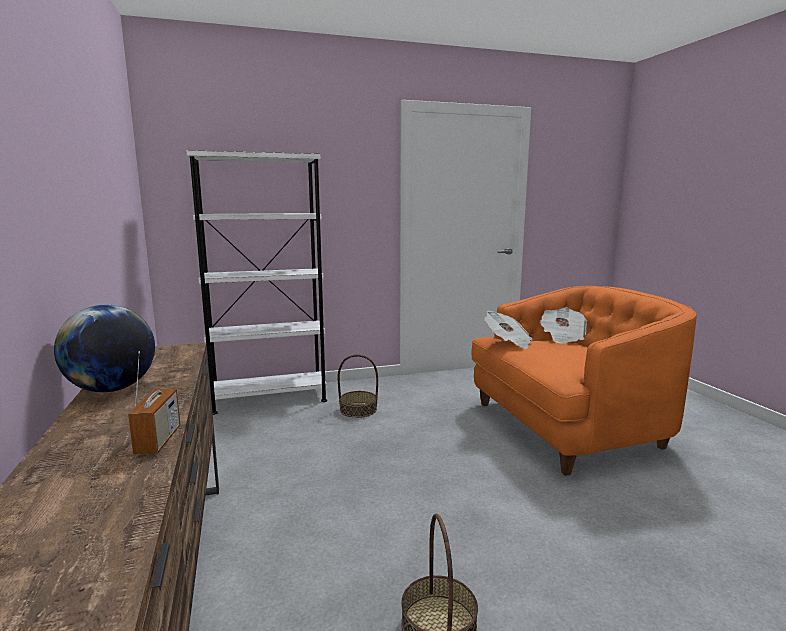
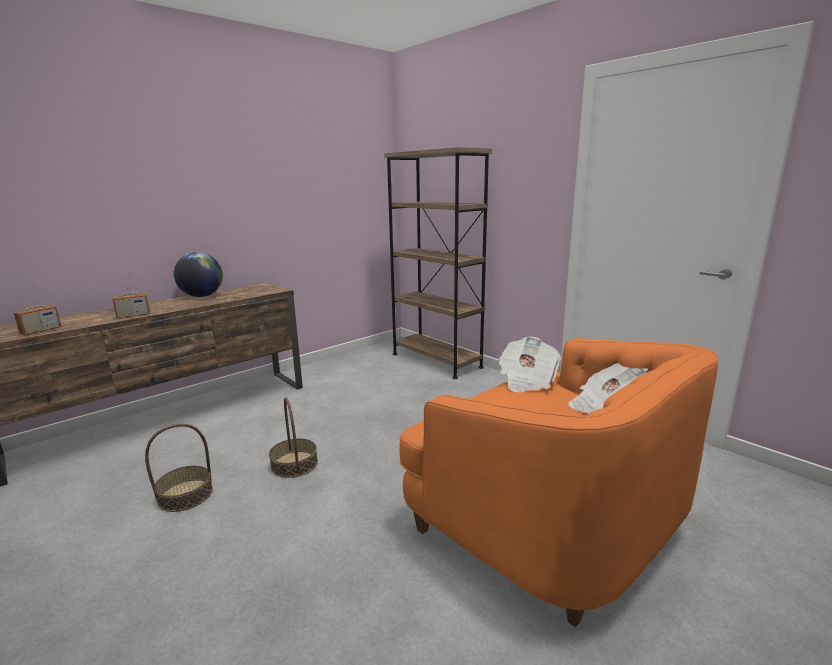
camera: 65 degrees right, 5 degrees up
white bookcase [187,150,327,415] -> brown bookcase [384,147,492,379]
basket [338,355,378,418] -> basket moved to [269,397,318,478]
none -> radio [14,283,61,335]

